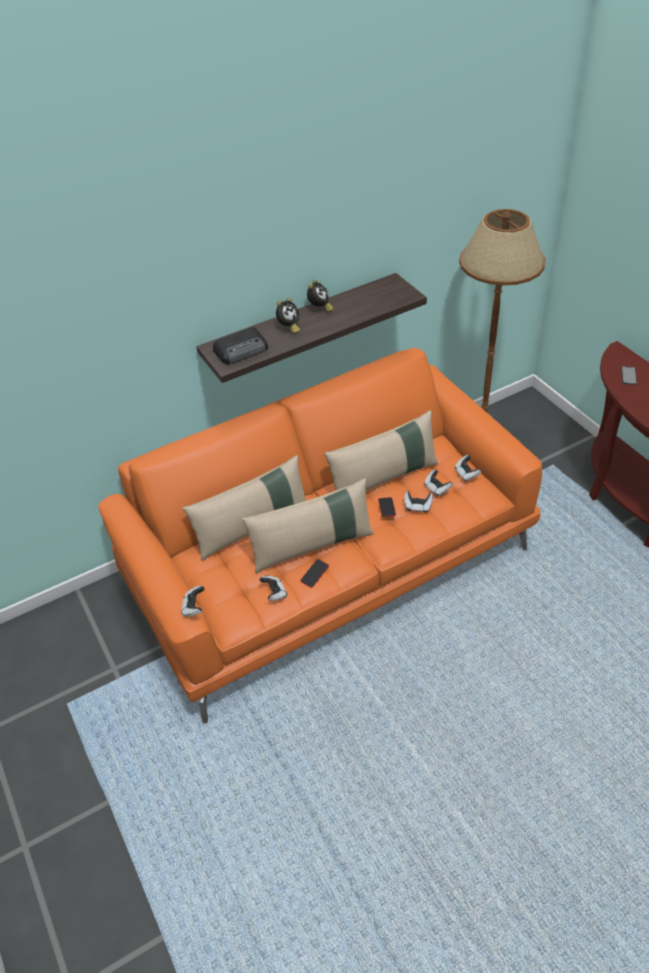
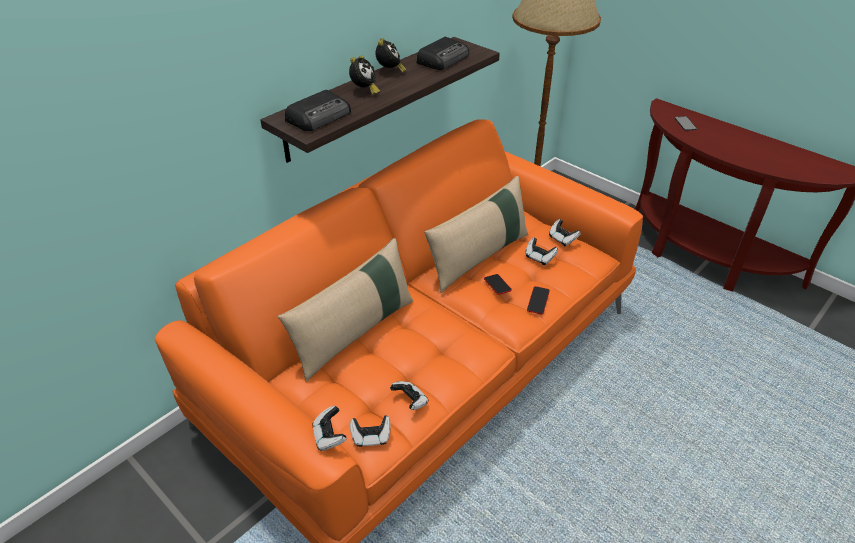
camera: 20 degrees left, 5 degrees down
beige pillow [242,478,374,574] -> none
phone [300,559,329,588] -> phone moved to [527,286,550,315]
game controller [404,491,433,513] -> game controller moved to [350,415,391,447]
none -> radio [417,37,469,70]

